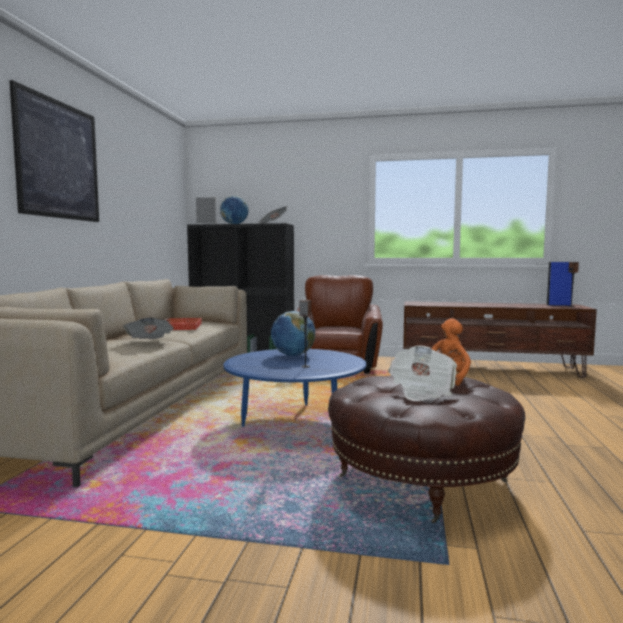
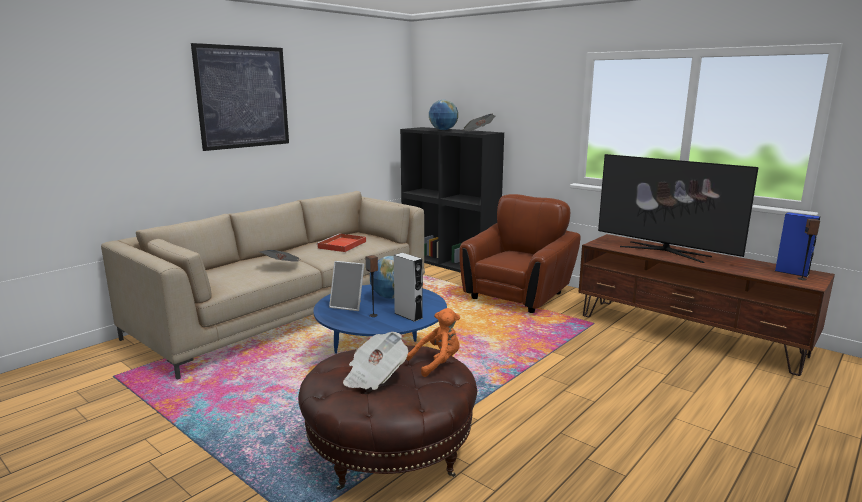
camera: 30 degrees right, 10 degrees up
picture frame [195,197,217,224] -> picture frame moved to [329,261,364,311]
none -> grey speaker [394,253,423,322]
none -> television [598,154,758,263]

